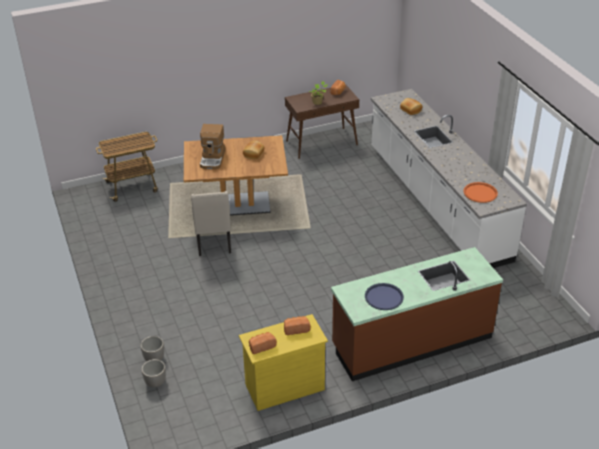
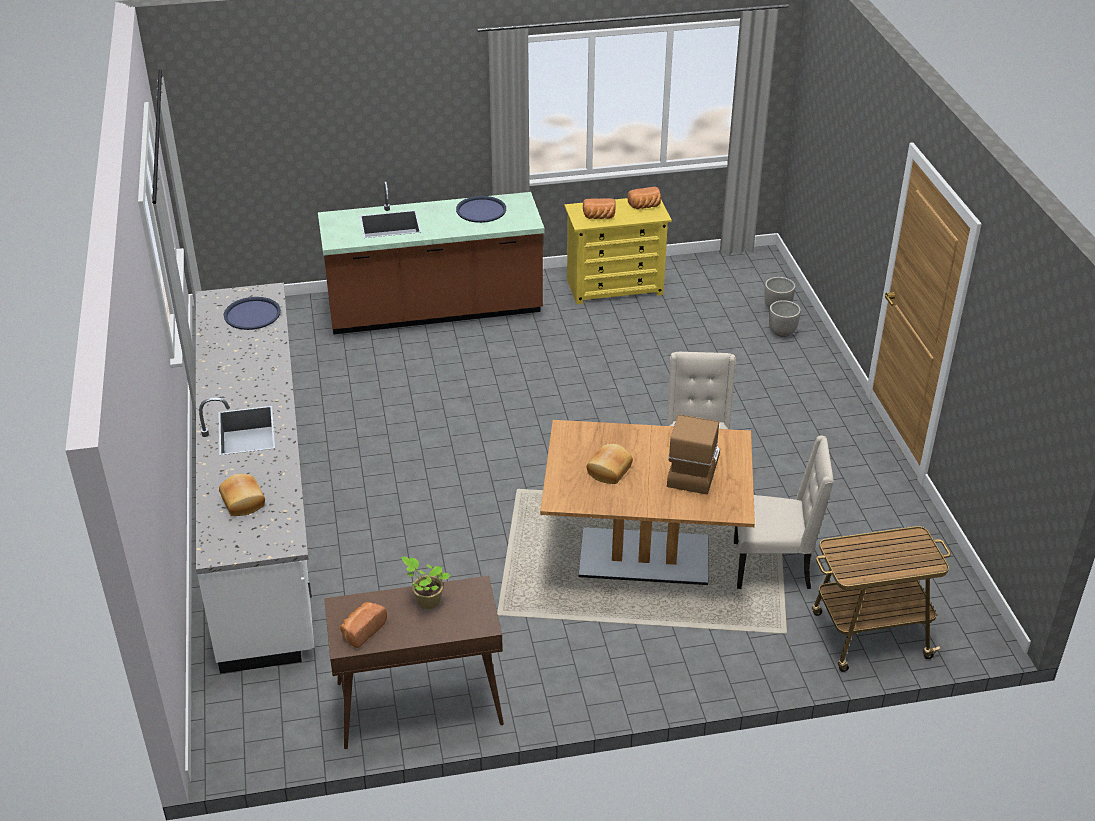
camera: 170 degrees left, 0 degrees up
orange tray [463,182,498,203] -> blue tray [224,297,281,330]
none -> beige chair [734,436,834,589]

